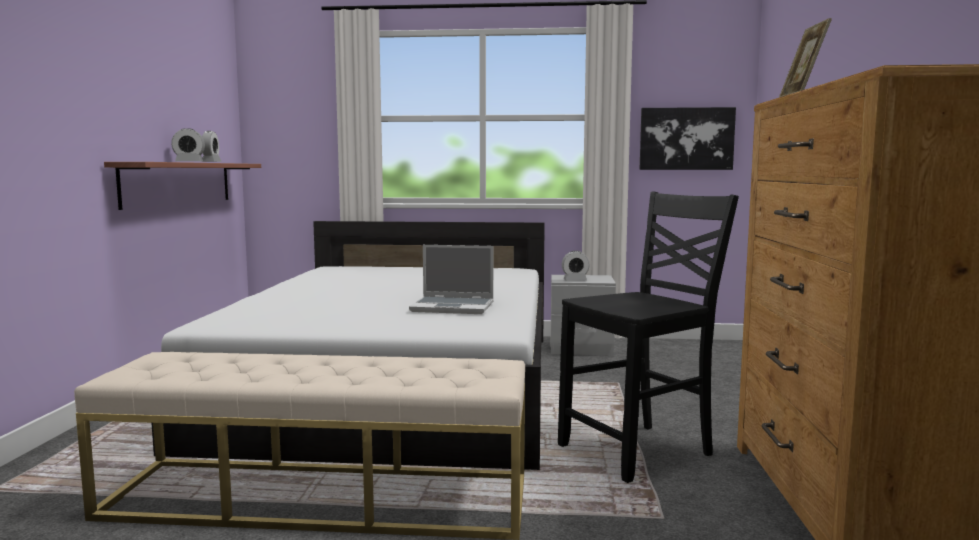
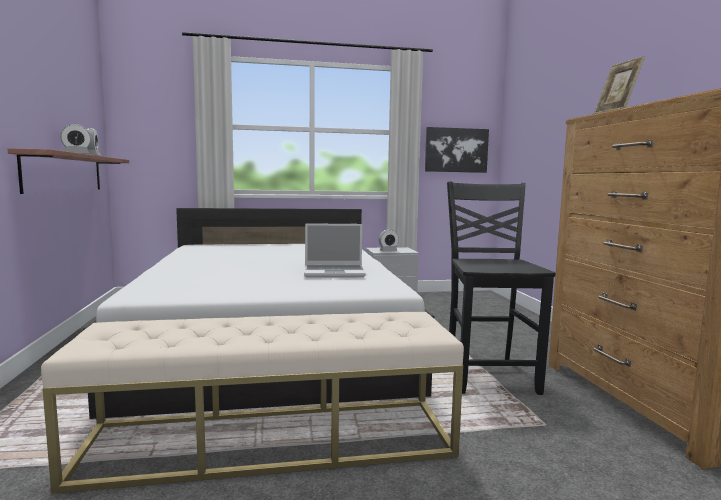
camera: 15 degrees left, 0 degrees up
black chair [558,192,739,483] -> black chair turned 45 degrees counterclockwise [447,182,555,395]

